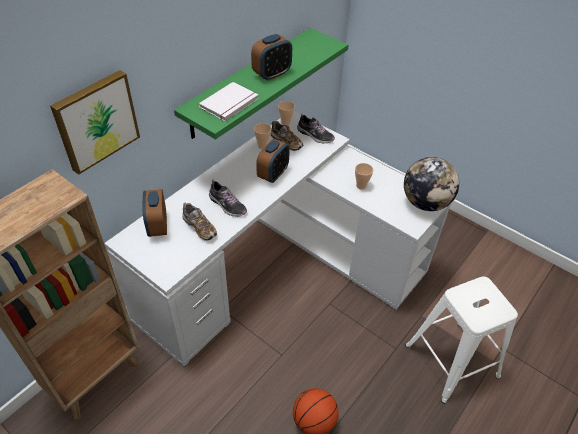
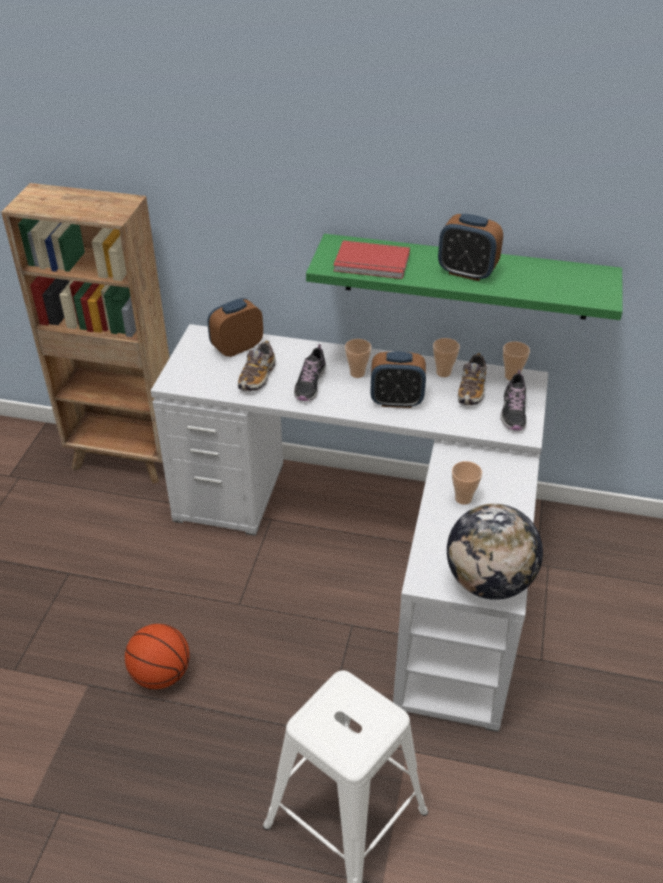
camera: 65 degrees right, 5 degrees down
picture [50,70,140,175] -> none
white book [199,82,259,121] -> red book [333,241,410,279]
none -> cup [345,339,371,378]

